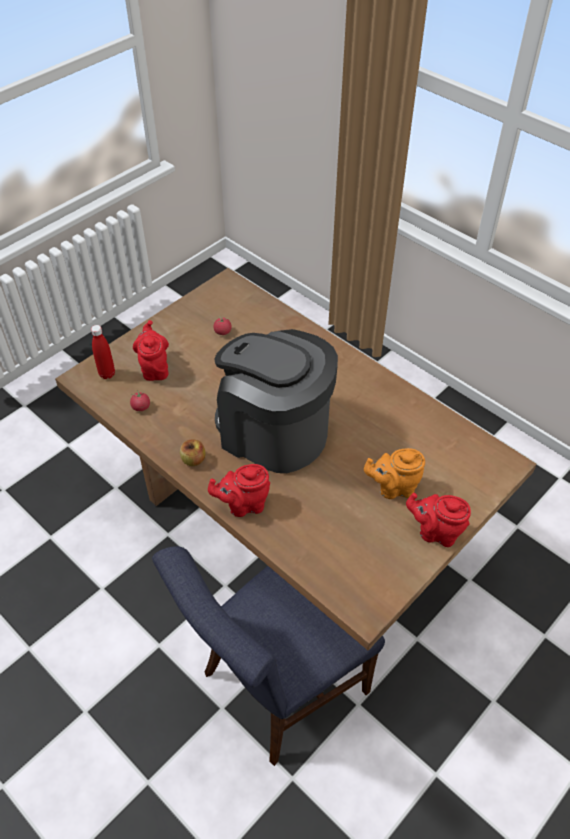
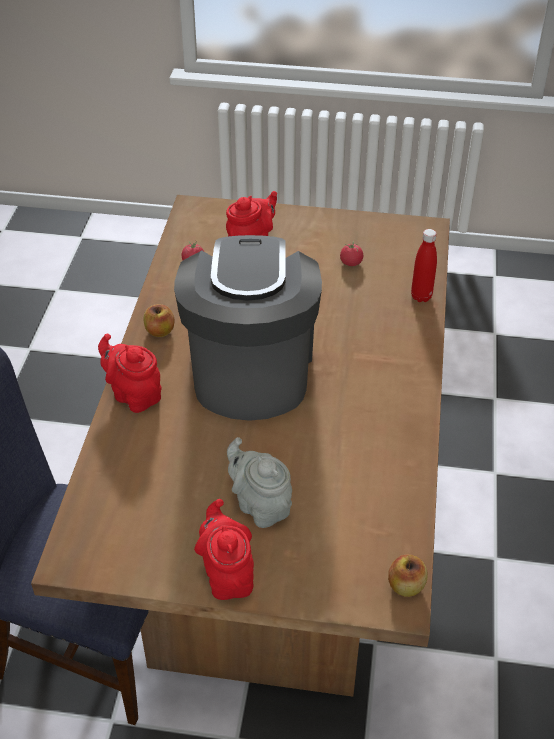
camera: 55 degrees right, 5 degrees down
red bottle [91,325,115,379] -> red bottle moved to [411,229,437,302]
orange teapot [364,448,425,499] -> grey teapot [227,437,292,528]
none -> apple [388,554,427,597]

